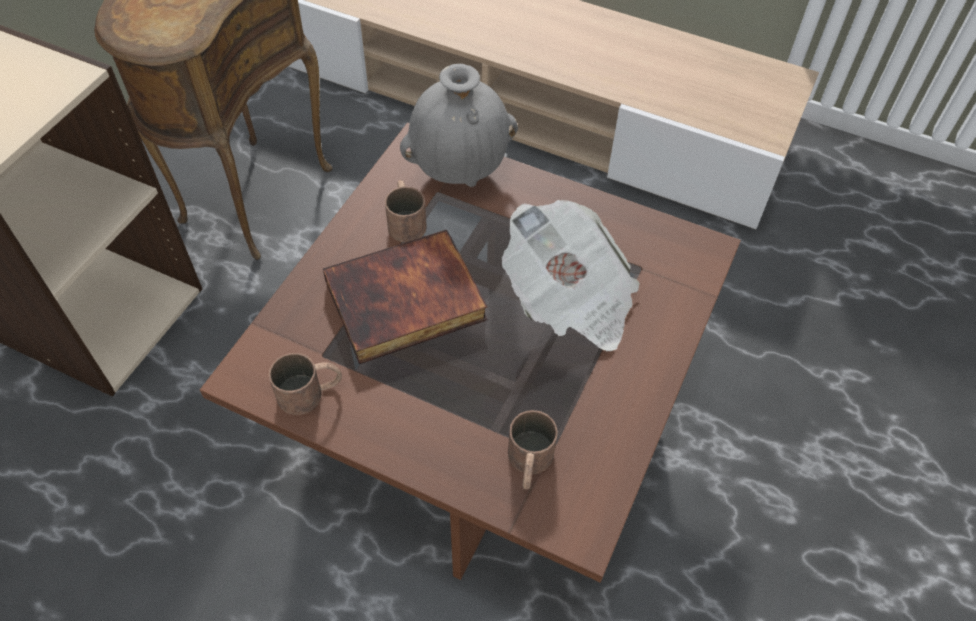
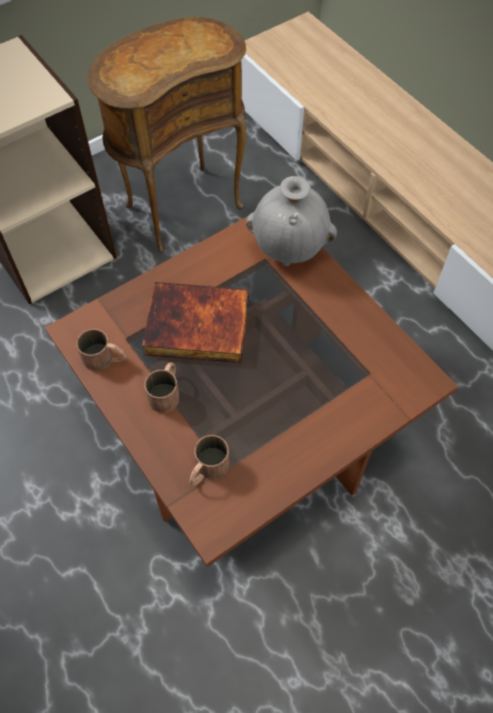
camera: 30 degrees right, 5 degrees up
brown mug [385,180,427,242] -> brown mug moved to [144,362,180,413]
newspaper [502,200,640,352] -> none

